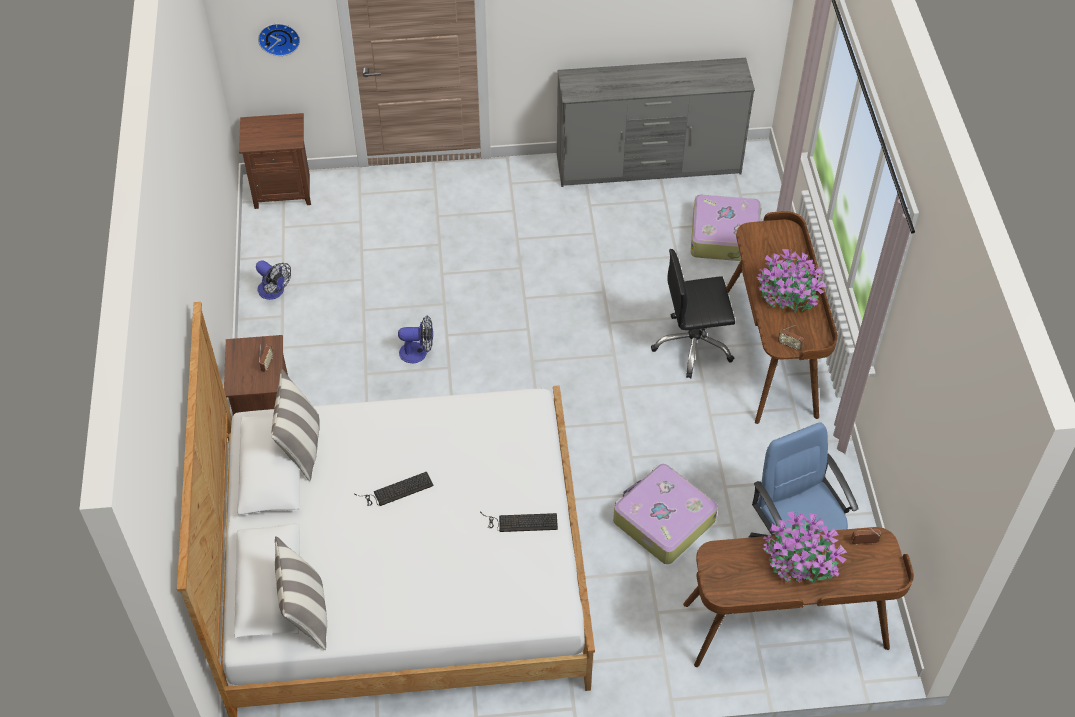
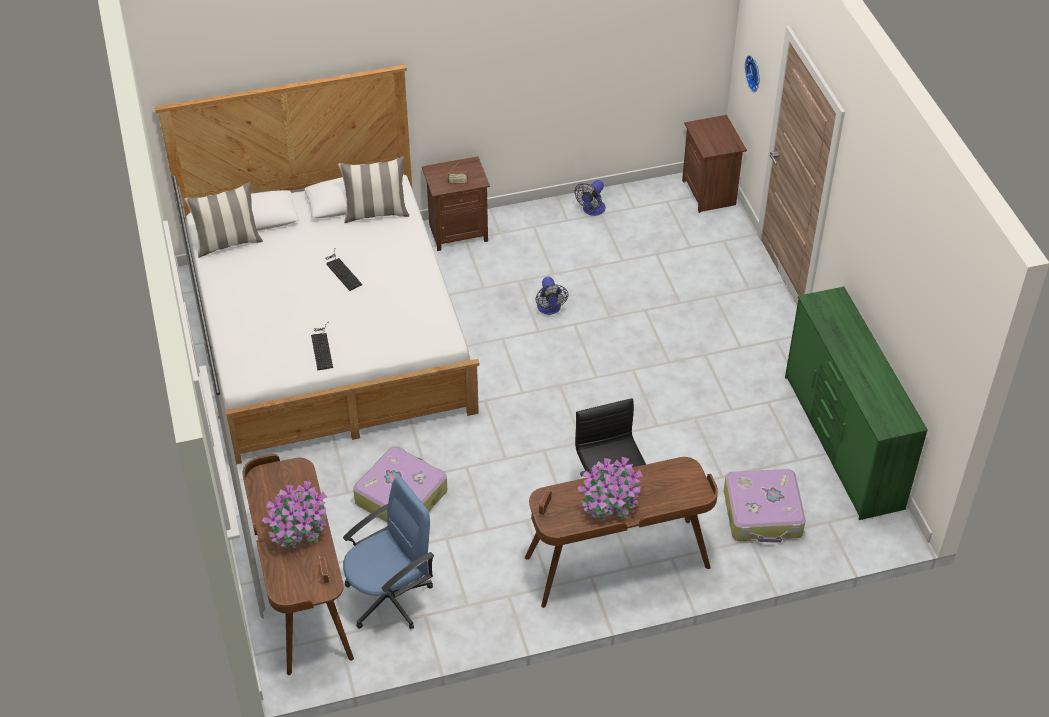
camera: 80 degrees right, 5 degrees down
grey dresser [557,58,755,187] -> green dresser [785,287,928,520]

